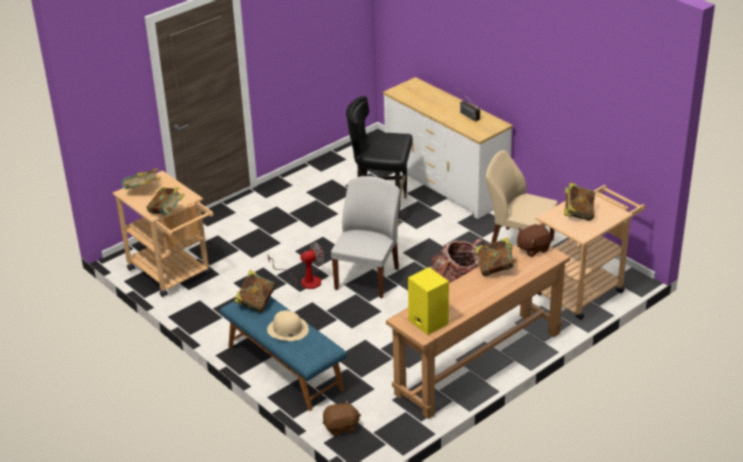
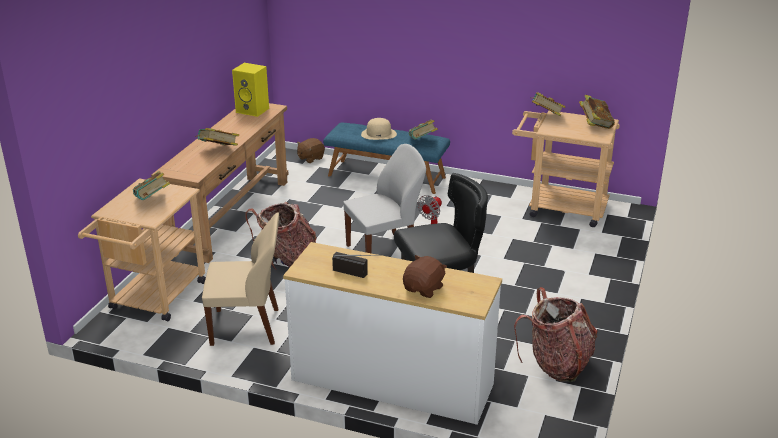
camera: 150 degrees right, 5 degrees down
white chair [331,176,400,298] -> white chair turned 105 degrees counterclockwise [343,144,426,253]
brown plush toy [517,224,552,257] -> brown plush toy moved to [403,255,447,298]
none -> backpack [514,287,598,382]

